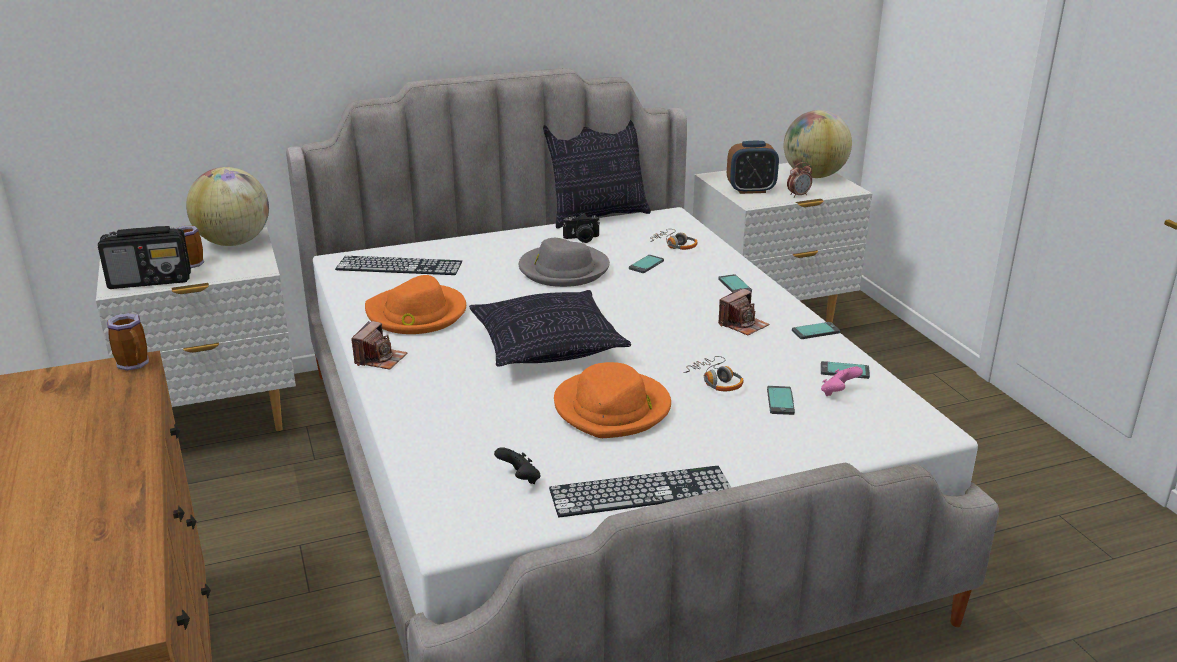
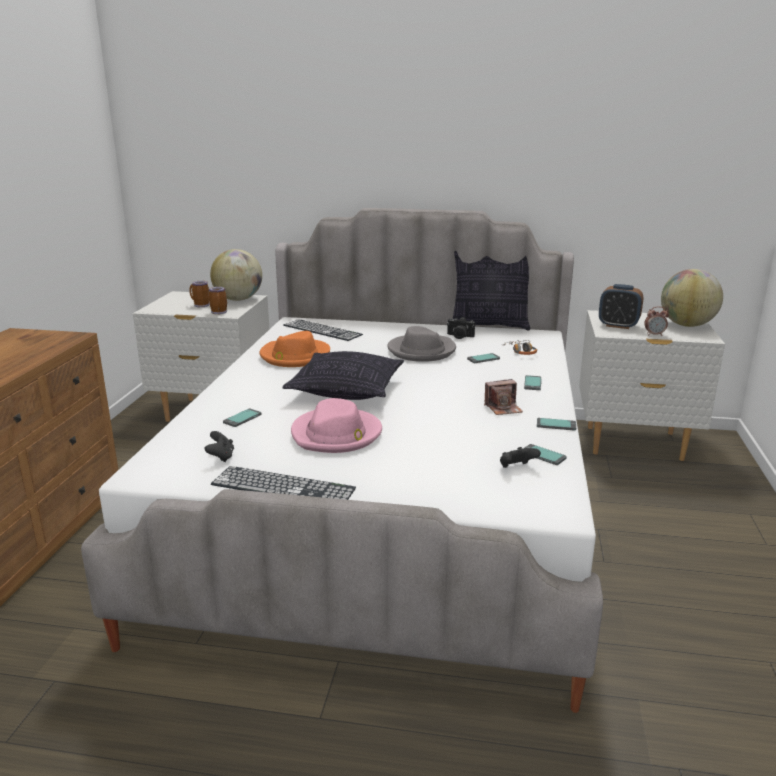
camera: 30 degrees right, 5 degrees down
radio [98,226,191,289] -> none
mug [107,313,149,371] -> mug moved to [209,287,227,314]
camera [351,321,408,370] -> none
orange hat [554,362,671,438] -> pink hat [291,398,382,453]
headphones [683,356,743,391] -> none
phone [767,386,795,415] -> phone moved to [223,409,261,427]
pink game controller [821,367,863,396] -> black game controller [500,447,541,468]

